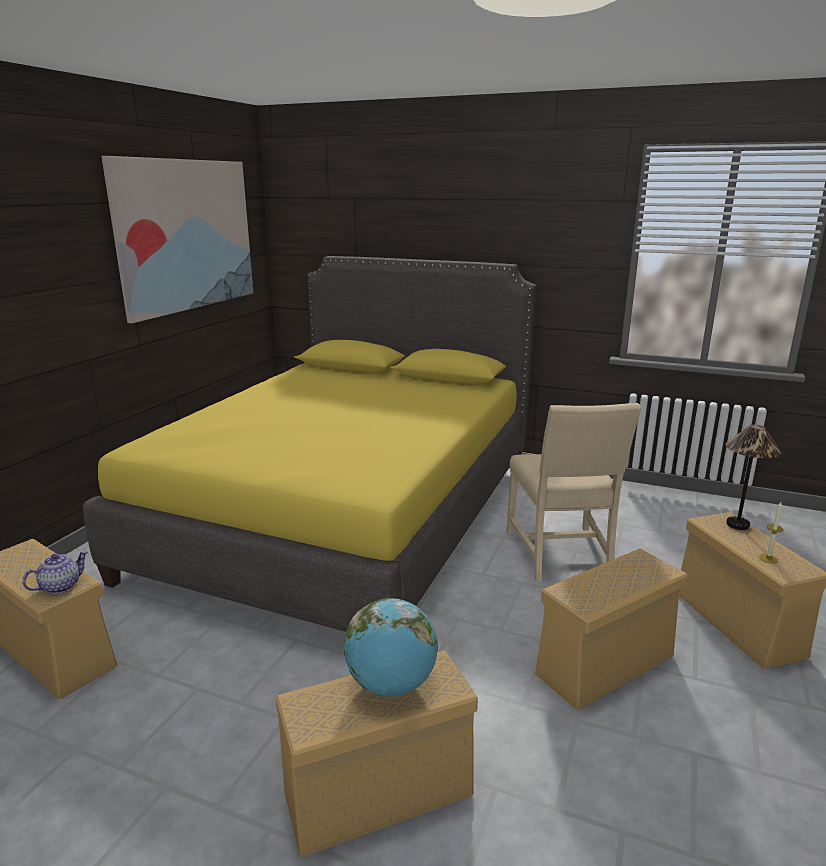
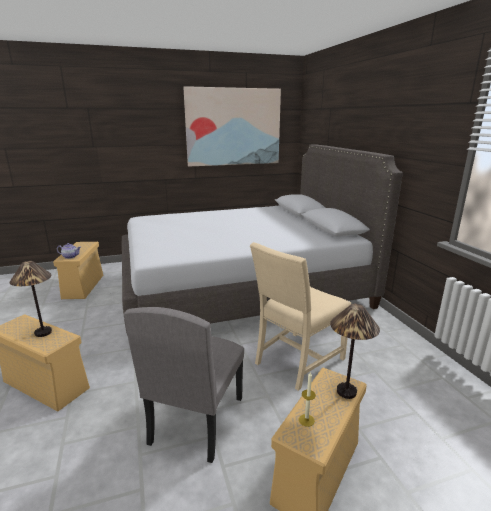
camera: 50 degrees right, 0 degrees up
yellow bed [83,256,537,632] -> grey bed [122,144,403,336]
globe [344,598,438,696] -> table lamp [10,261,52,337]
beige storage box [535,548,688,710] -> grey chair [124,307,244,463]

